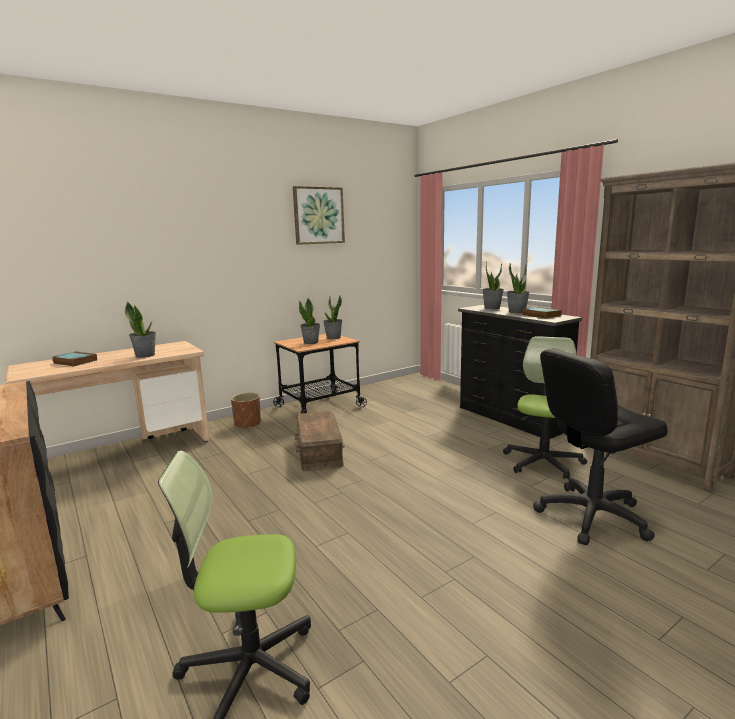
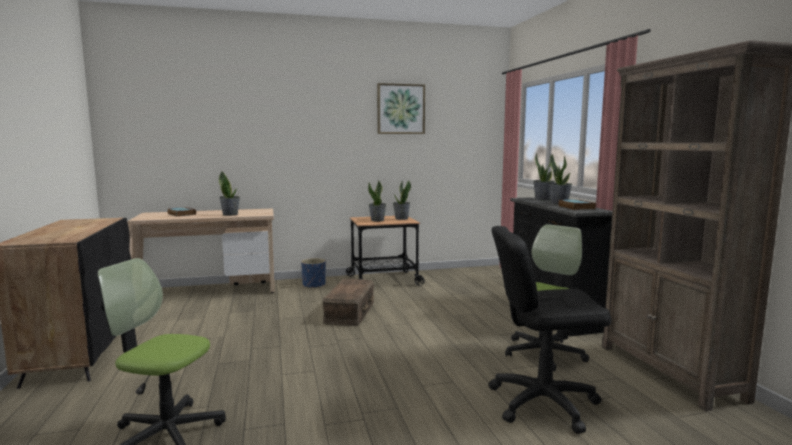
camera: 20 degrees right, 5 degrees down
brown planter [231,393,261,428] -> blue planter [301,258,326,288]

